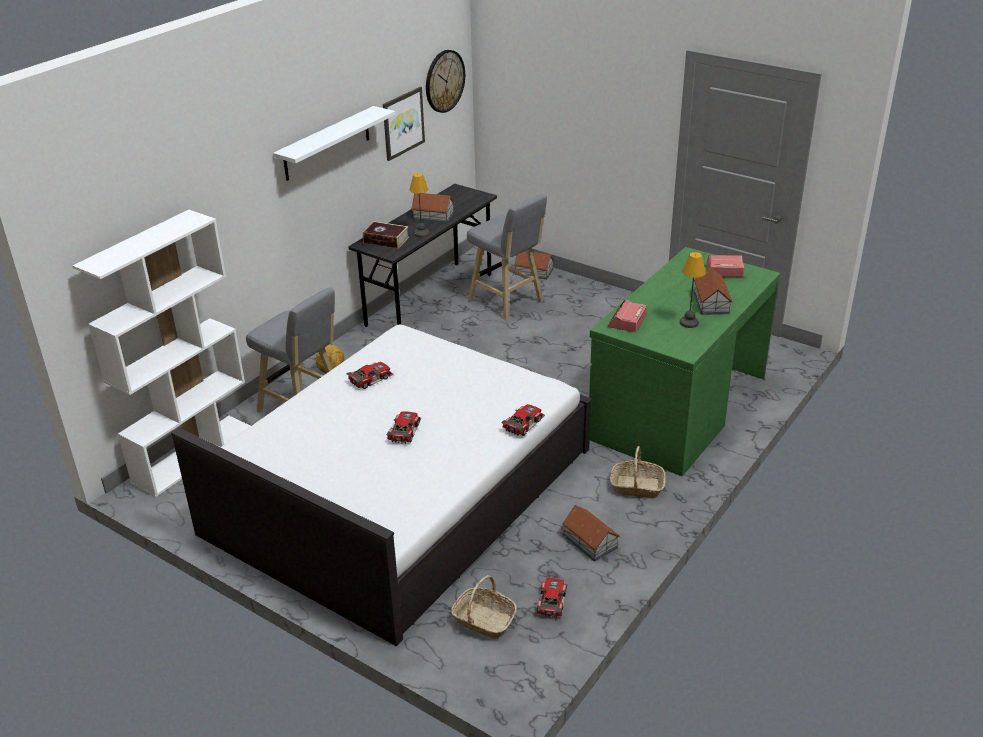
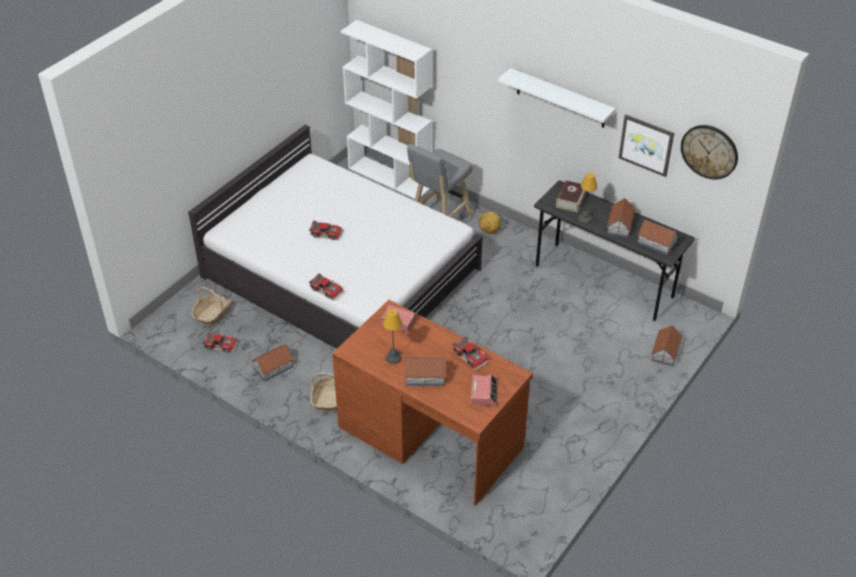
camera: 90 degrees right, 10 degrees up
toy car [346,362,394,389] -> toy car moved to [452,337,489,371]
grey stool [467,194,547,320] -> none
green desk [589,247,781,476] -> brown desk [332,300,533,506]
none -> toy house [637,220,680,255]

